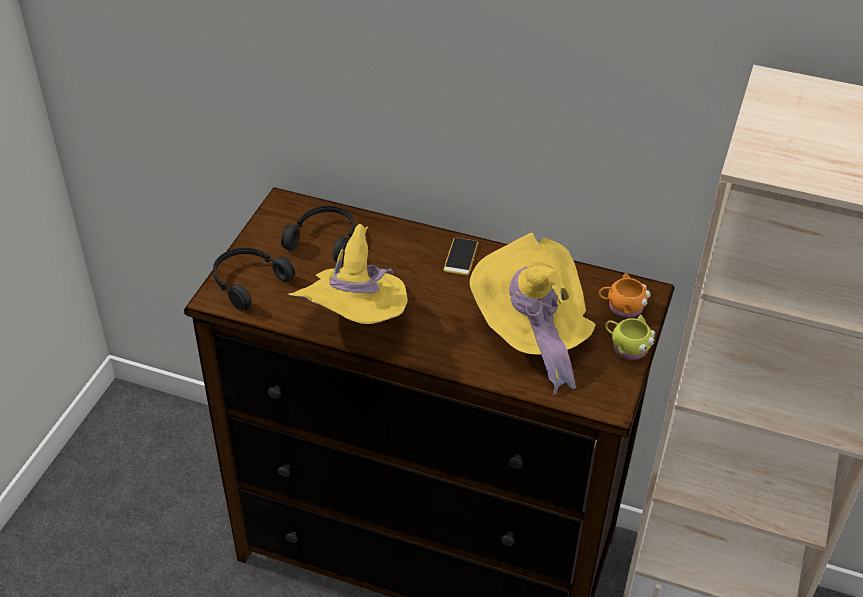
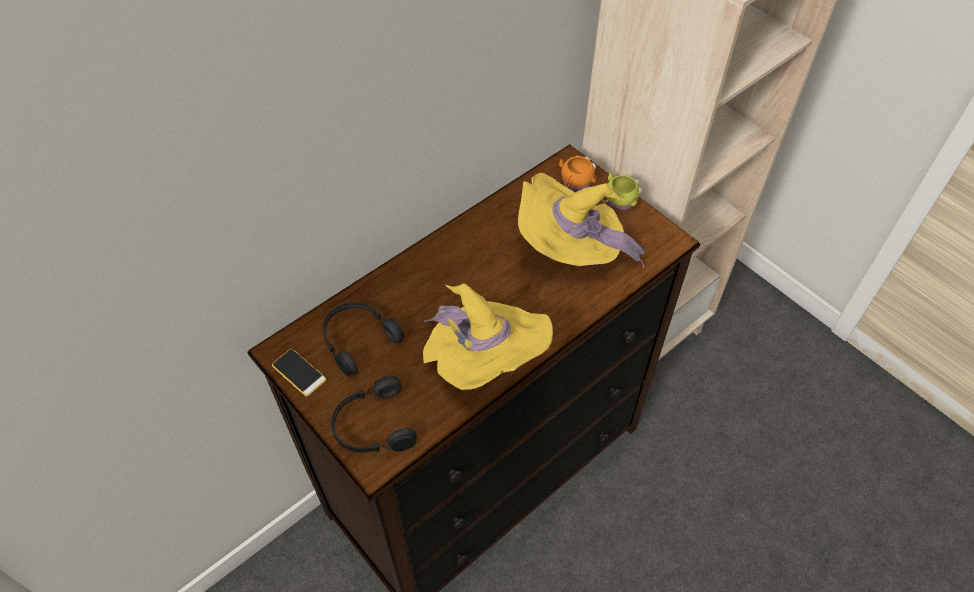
camera: 60 degrees left, 10 degrees up
phone [443,238,478,276] -> phone moved to [272,349,327,396]

